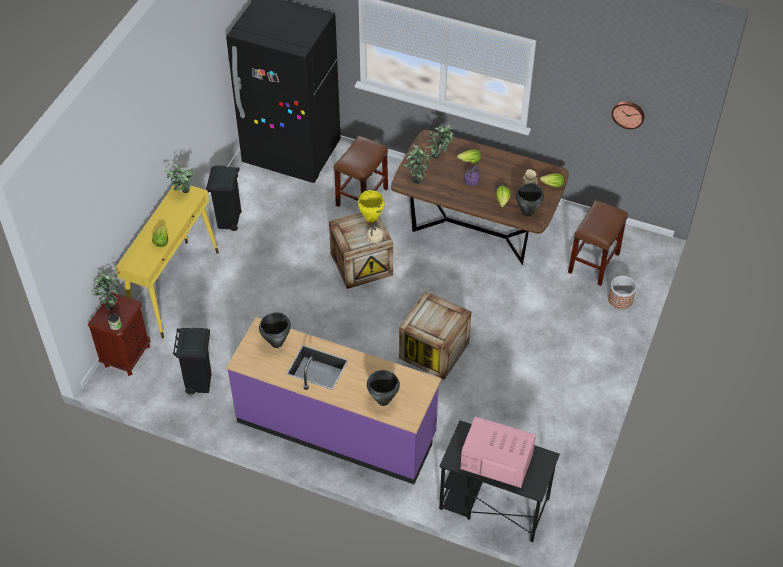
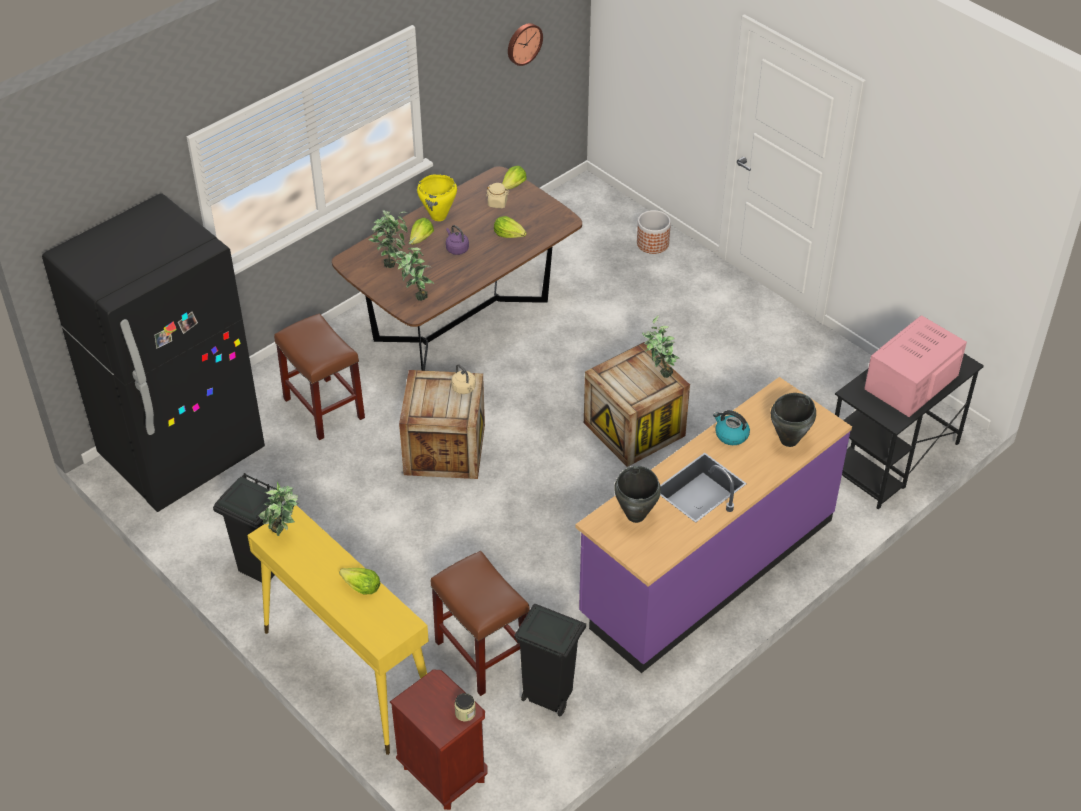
camera: 65 degrees left, 5 degrees down
potted plant [92,270,120,310] -> potted plant moved to [642,315,680,378]
yellow cooking pot [358,190,385,223] -> yellow cooking pot moved to [417,174,457,221]
black cooking pot [516,183,544,217] -> none
brown stool [568,200,628,286] -> brown stool moved to [431,551,530,696]
none -> kettle [713,410,750,445]

